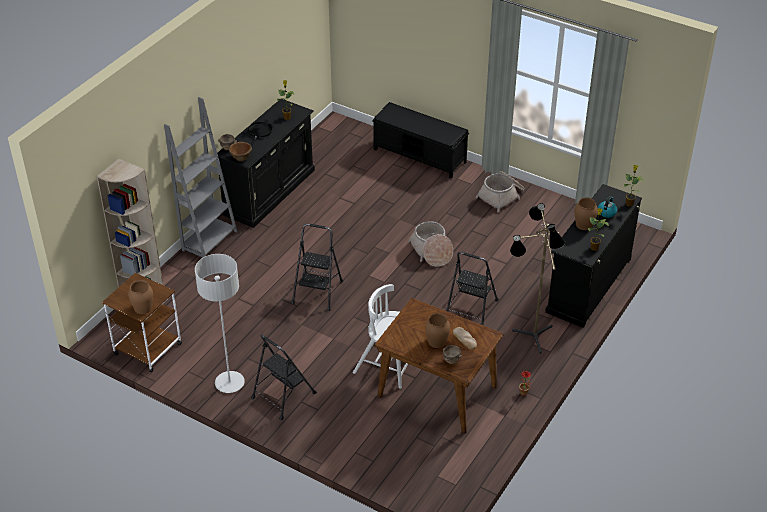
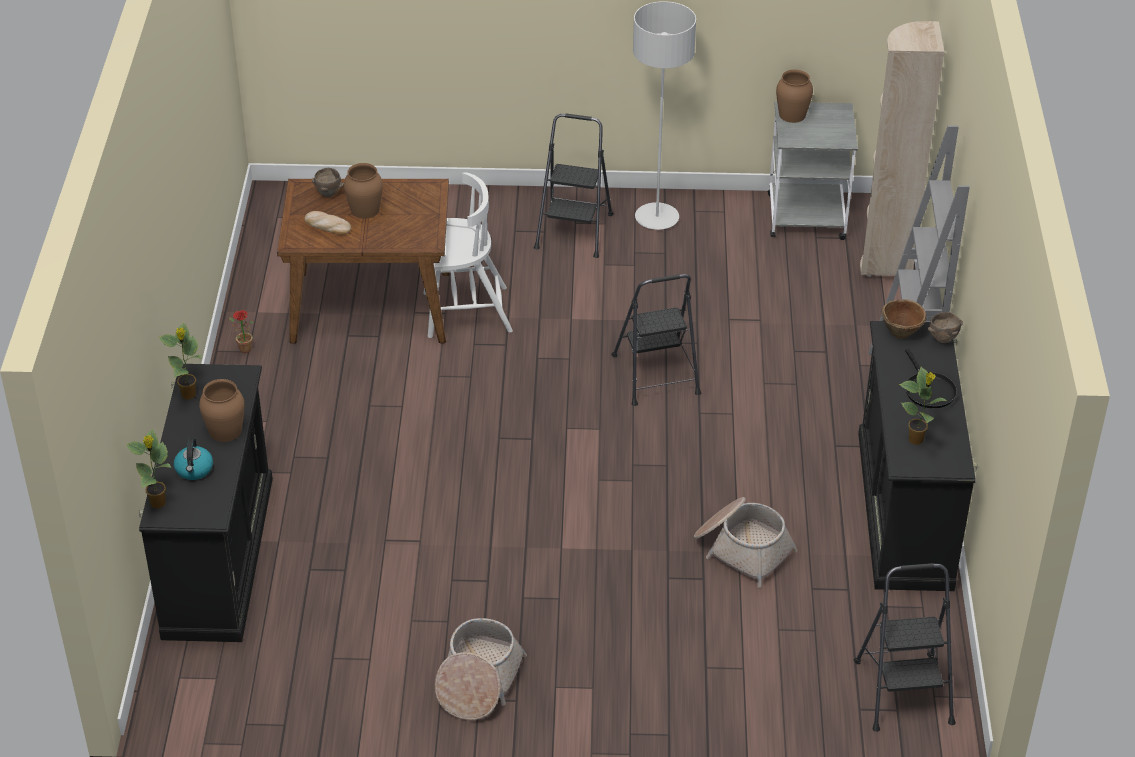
camera: 150 degrees right, 0 degrees up
brown cart [102,273,182,372] -> grey cart [768,102,858,240]
black bench [372,102,469,179] -> none
basket [408,221,453,267] -> basket moved to [694,497,798,588]
black step ladder [446,252,499,326] -> black step ladder moved to [854,563,956,732]
floor lamp [510,203,565,354] -> none

